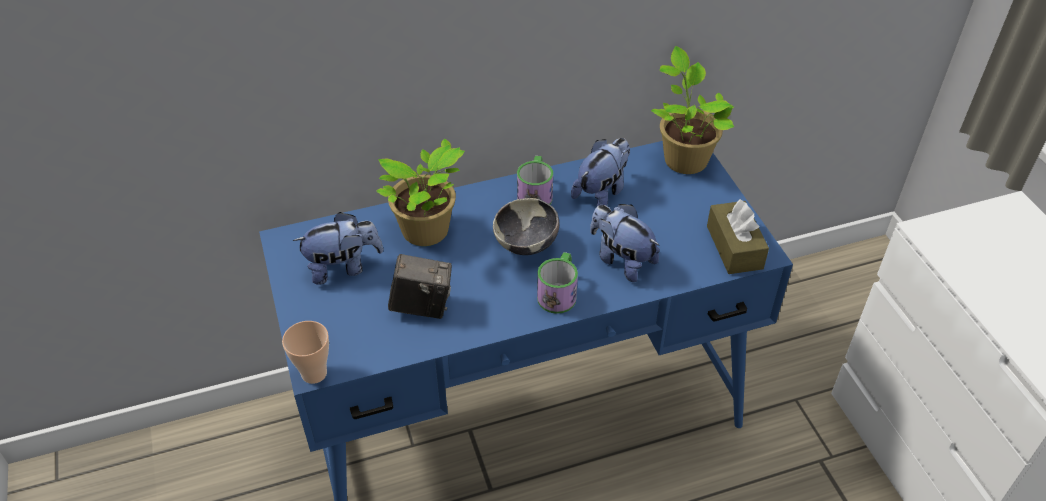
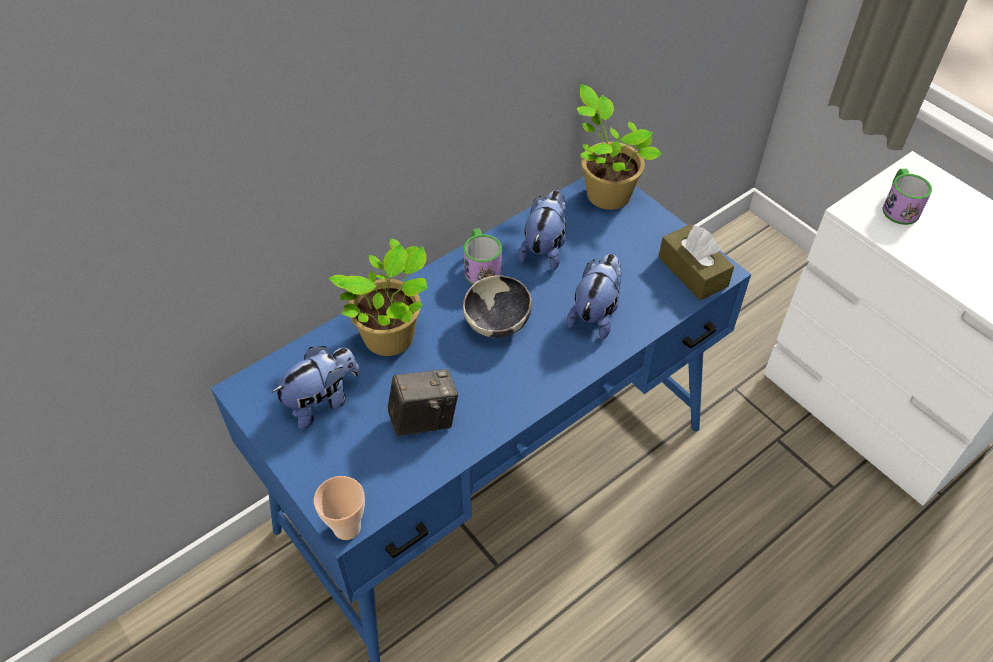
camera: 20 degrees left, 5 degrees up
mug [537,252,578,314] -> mug moved to [882,168,932,225]
plush toy [590,204,660,282] -> plush toy turned 90 degrees clockwise [567,254,622,339]

